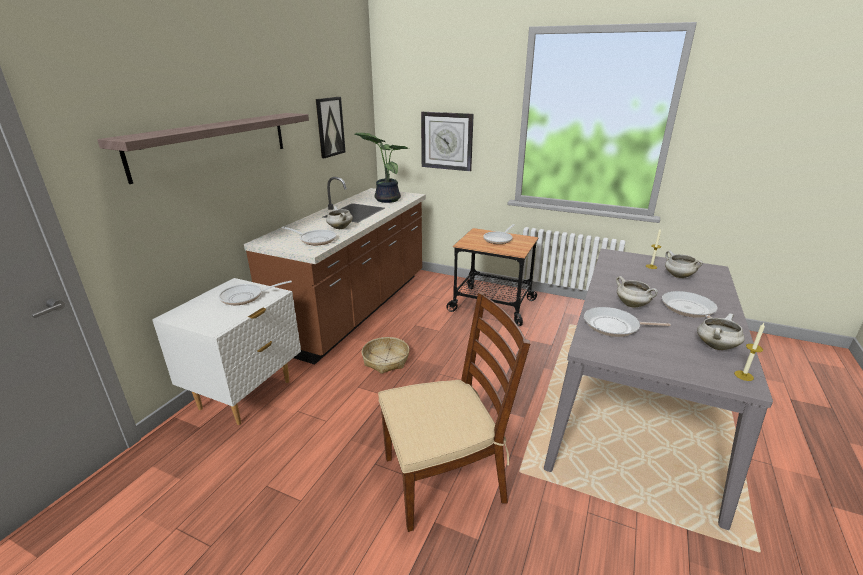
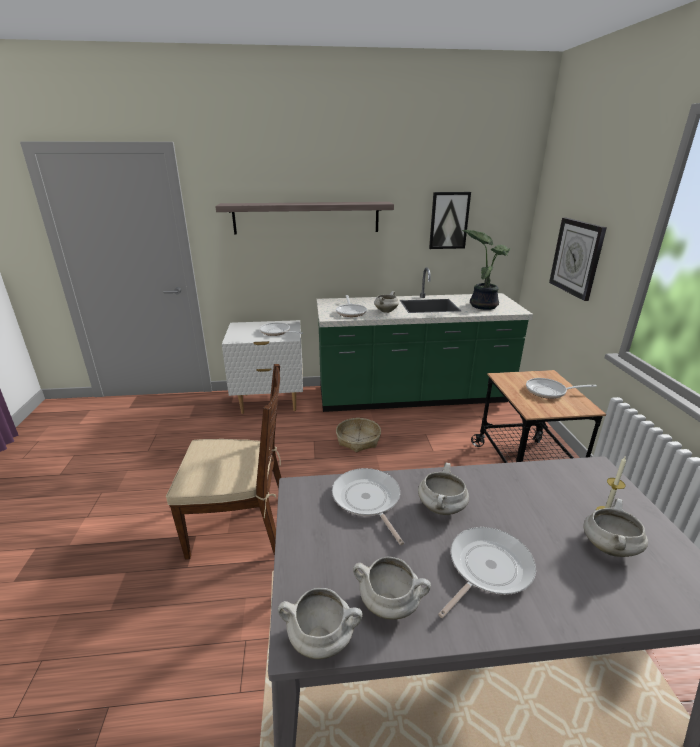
camera: 60 degrees right, 0 degrees up
brown counter [244,177,426,364] -> green counter [317,268,533,412]
brown chair [378,292,530,532] -> brown chair turned 45 degrees counterclockwise [166,364,281,560]
candle [734,323,765,381] -> white cooking pot [278,588,362,659]

